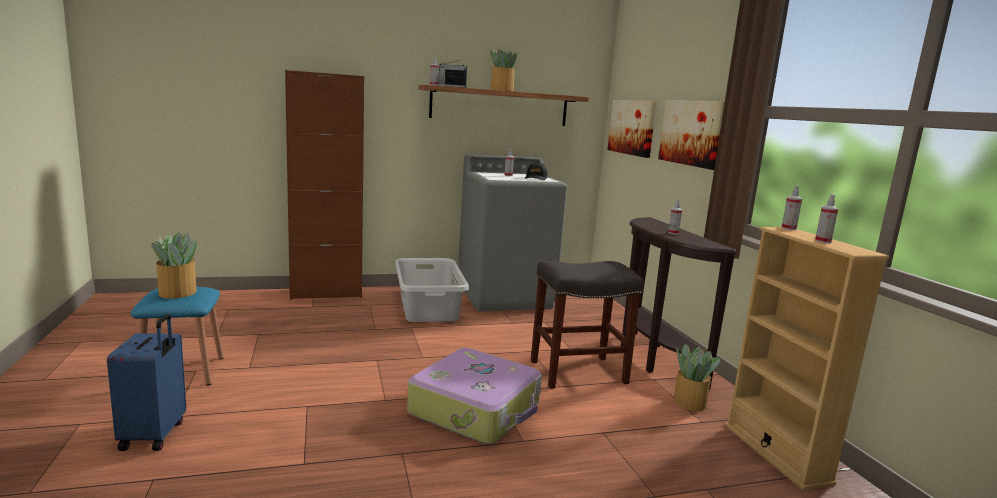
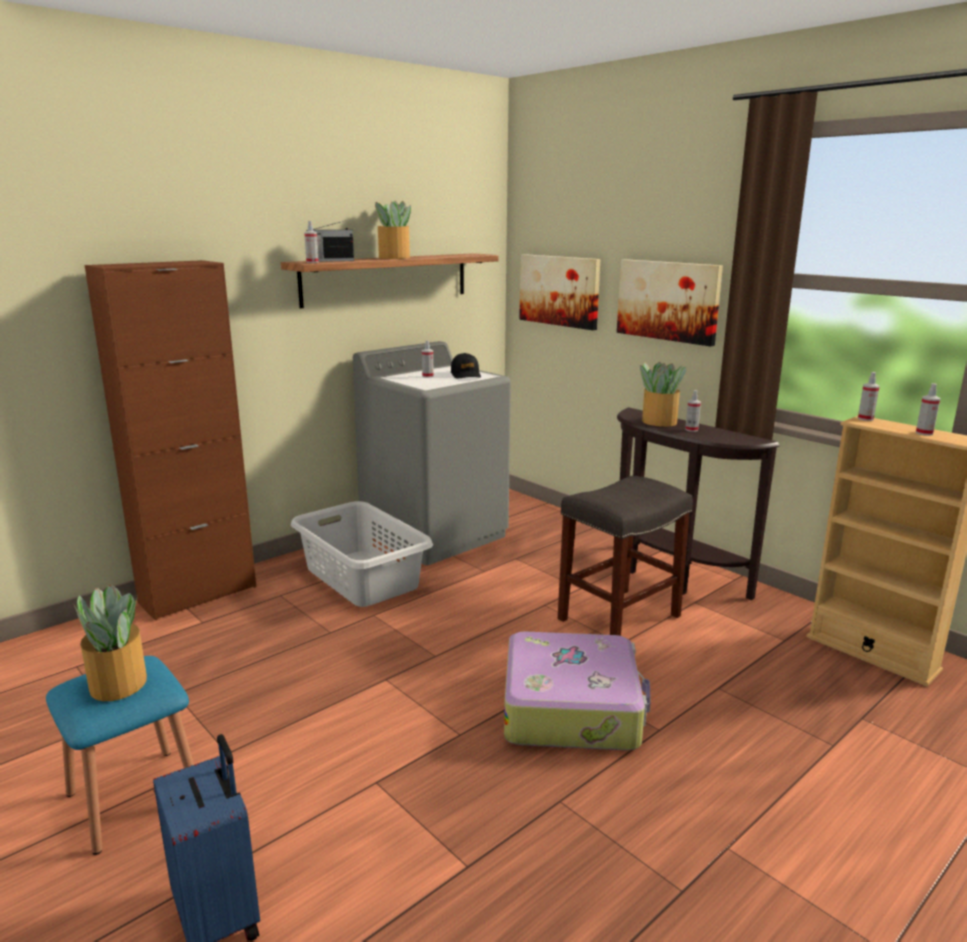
camera: 25 degrees left, 5 degrees up
potted plant [674,344,720,411] -> potted plant moved to [640,362,686,427]

